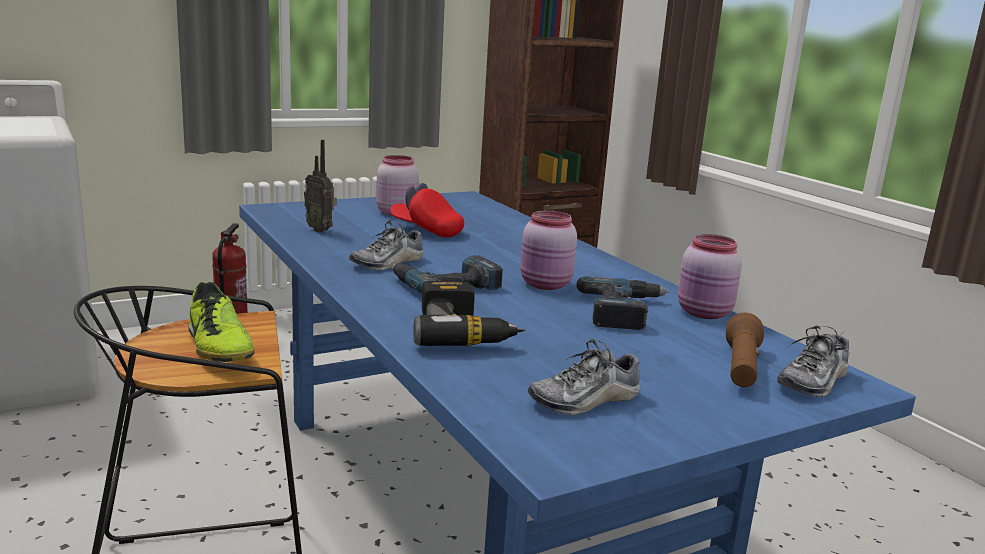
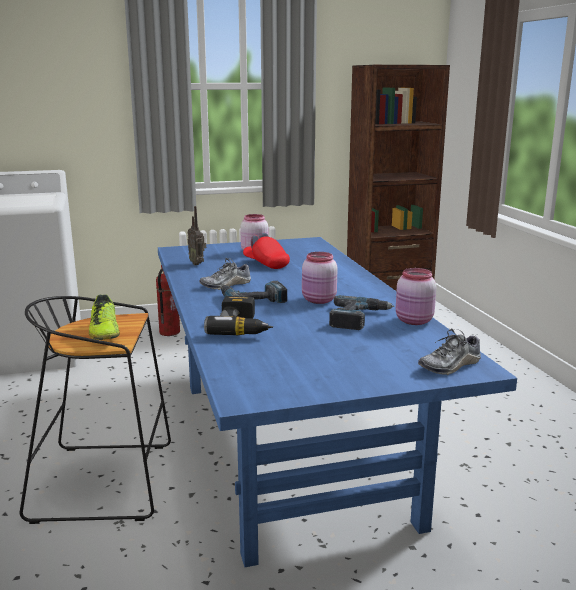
camera: 15 degrees right, 0 degrees up
shoe [528,339,640,416] -> none
brown flashlight [726,313,764,387] -> none

